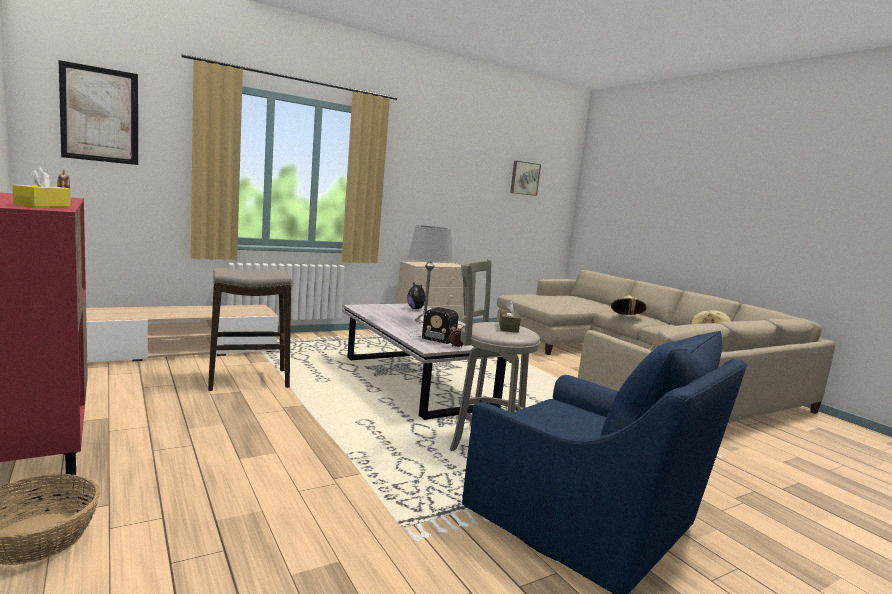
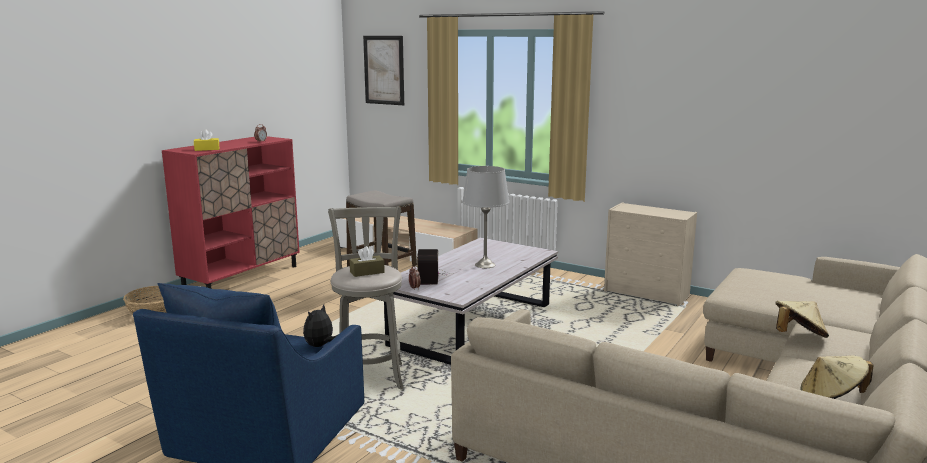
camera: 65 degrees right, 5 degrees up
plush toy [407,282,425,309] -> plush toy moved to [303,305,339,347]
picture [510,161,541,196] -> none

